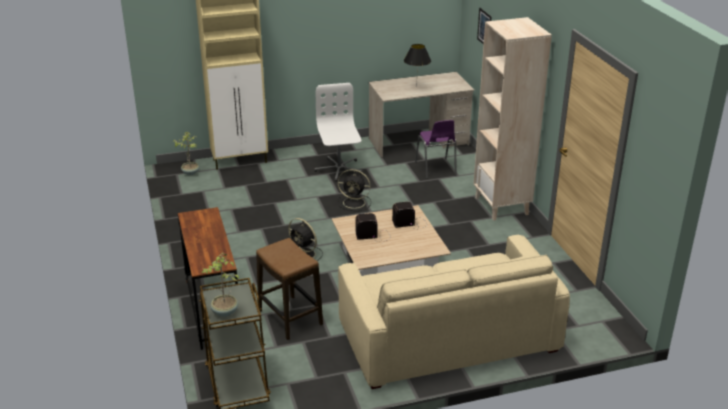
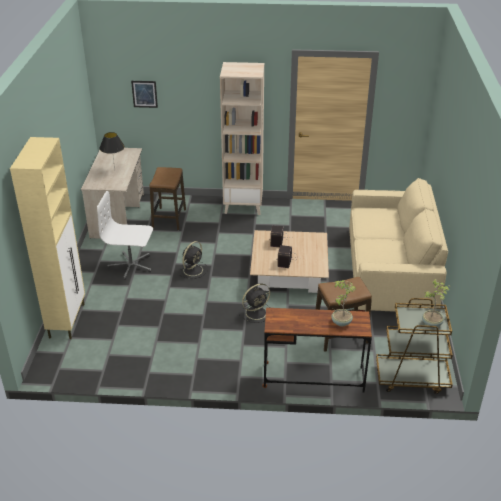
camera: 70 degrees left, 5 degrees up
potted plant [173,132,199,175] -> potted plant moved to [331,280,357,326]
purple chair [415,120,456,179] -> stool [149,167,186,230]

